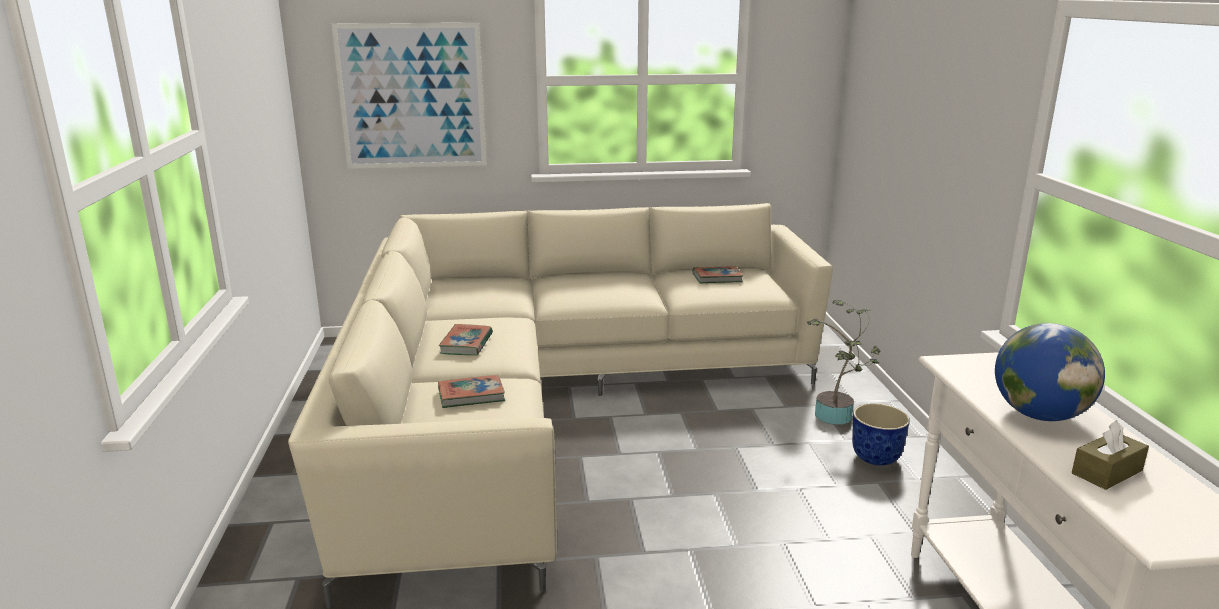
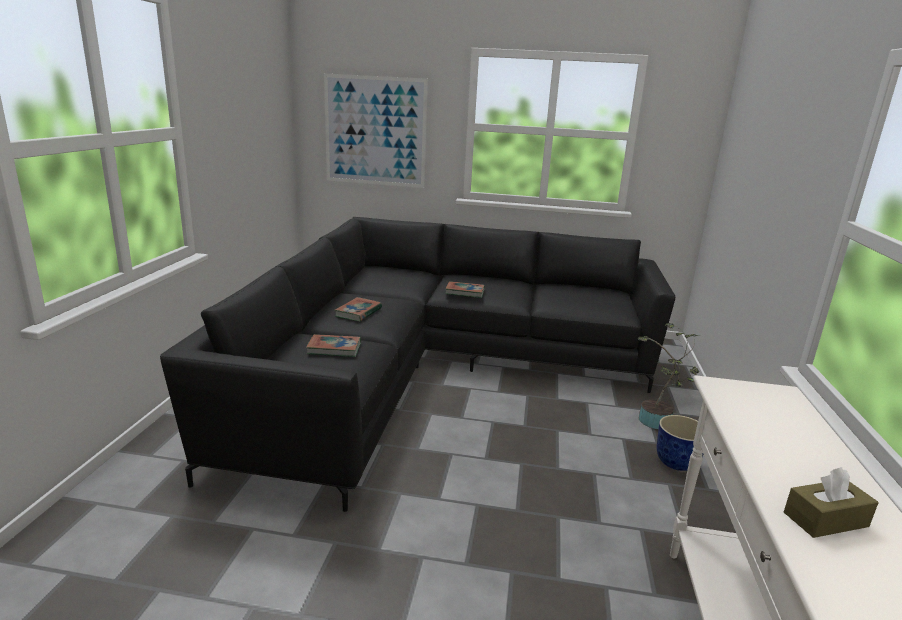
camera: 15 degrees right, 0 degrees up
beige sofa [288,203,833,609] -> black sofa [160,217,675,512]
book [693,266,743,283] -> book moved to [445,281,485,298]
globe [995,323,1105,421] -> none

